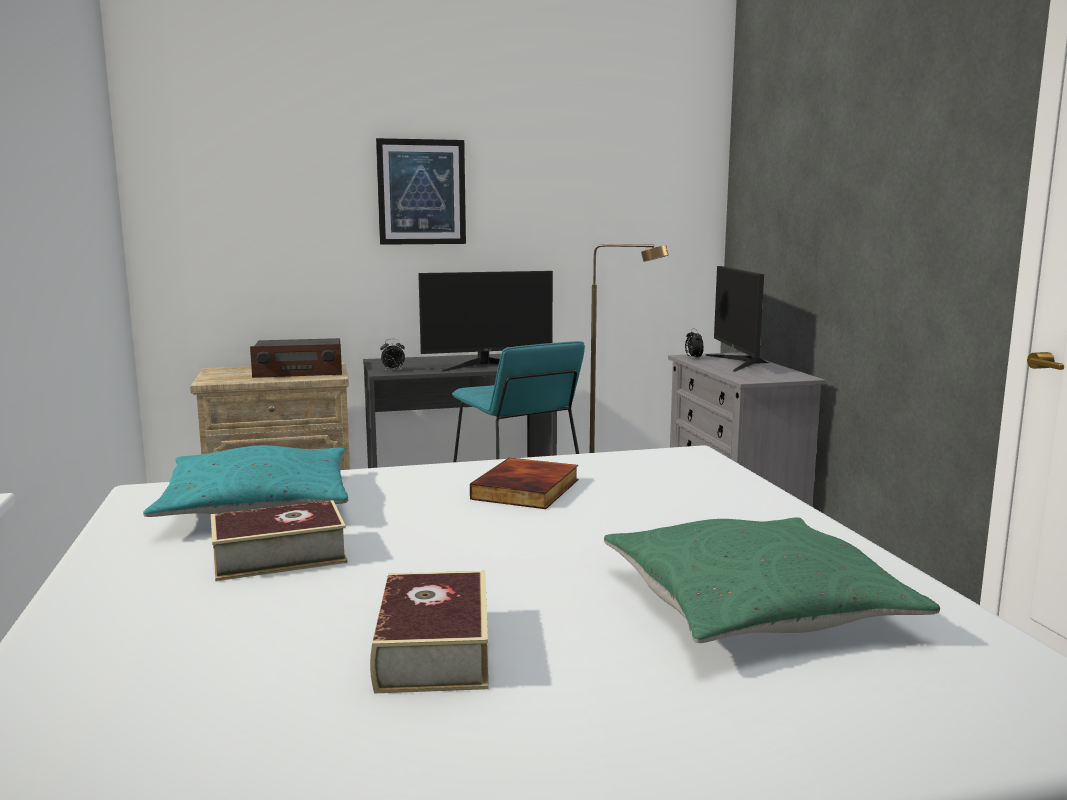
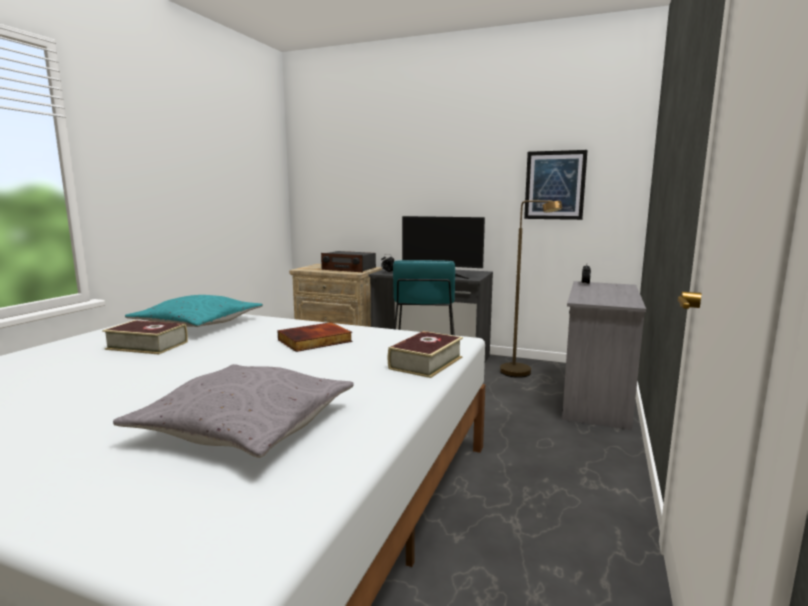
camera: 35 degrees right, 0 degrees up
book [370,571,489,693] -> book moved to [388,331,463,378]
picture [376,138,466,245] -> picture moved to [524,150,588,220]
green pillow [604,517,940,643] -> grey pillow [113,364,354,458]
monitor [706,266,769,372] -> none

